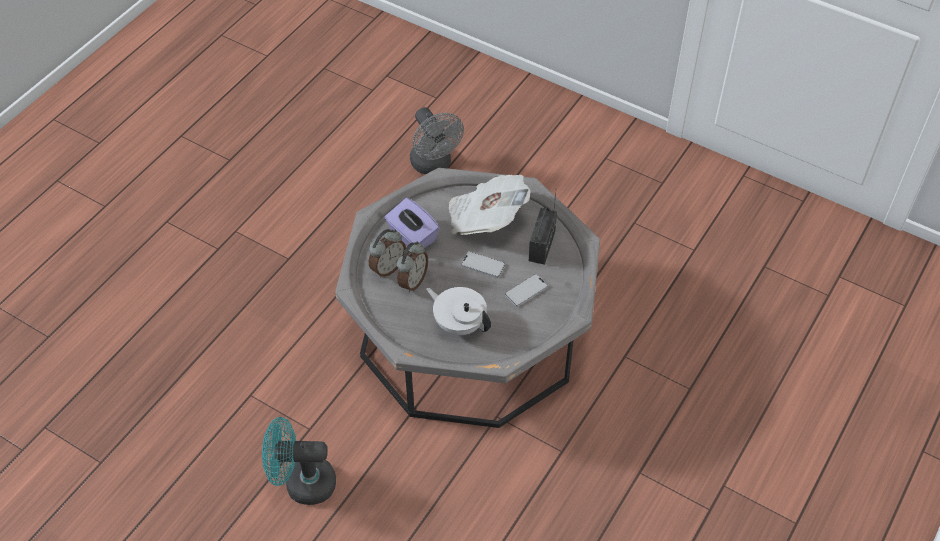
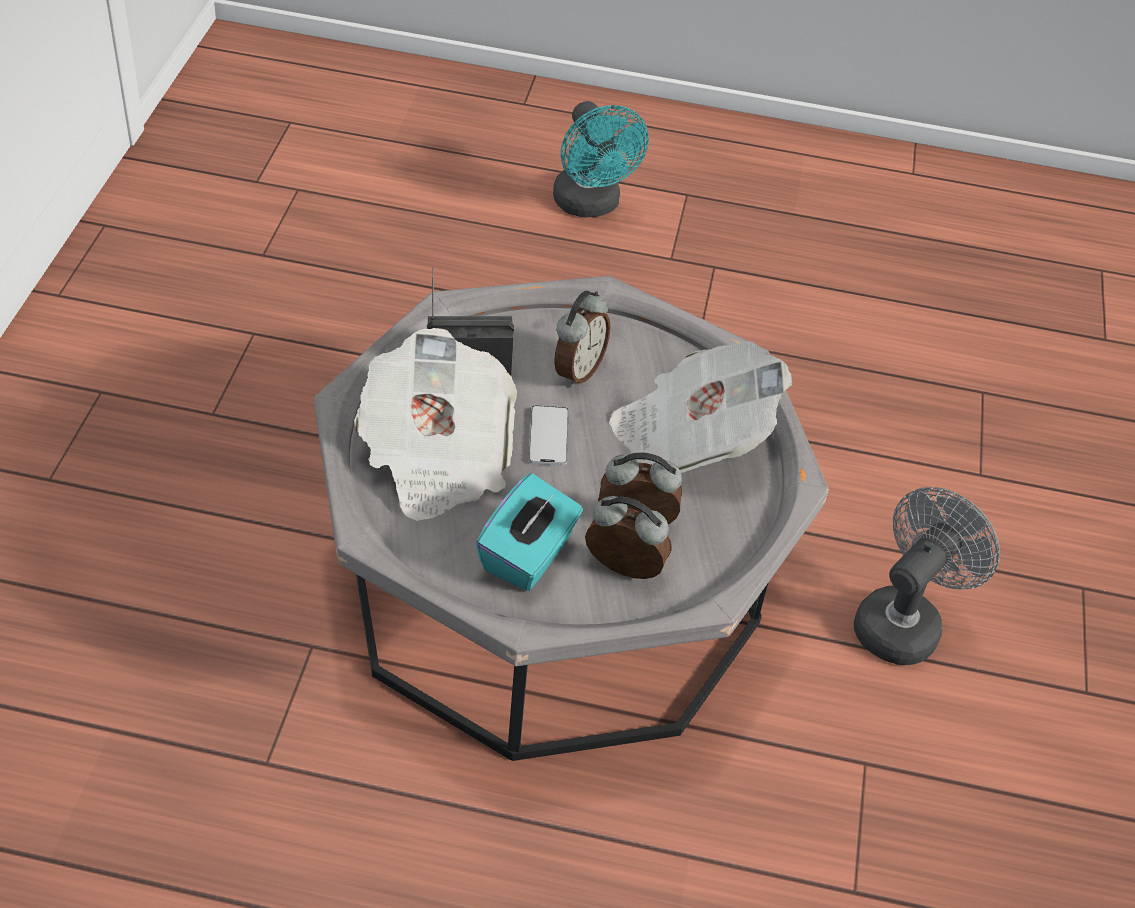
camera: 115 degrees left, 5 degrees down
turquoise fan [262,417,336,505] -> turquoise fan moved to [553,101,649,218]
purple tissue box [385,198,440,248] -> turquoise tissue box [476,473,583,591]
grey fan [410,107,464,174] -> grey fan moved to [854,487,1000,665]
white teapot [426,287,491,335] -> newspaper [609,341,792,473]
phone [505,274,548,307] -> alarm clock [554,291,611,387]

